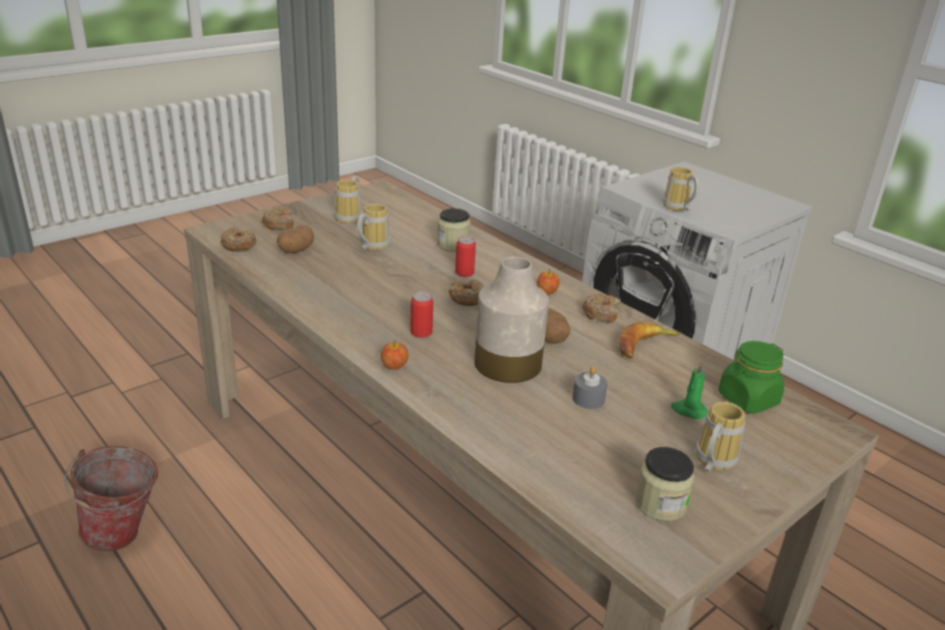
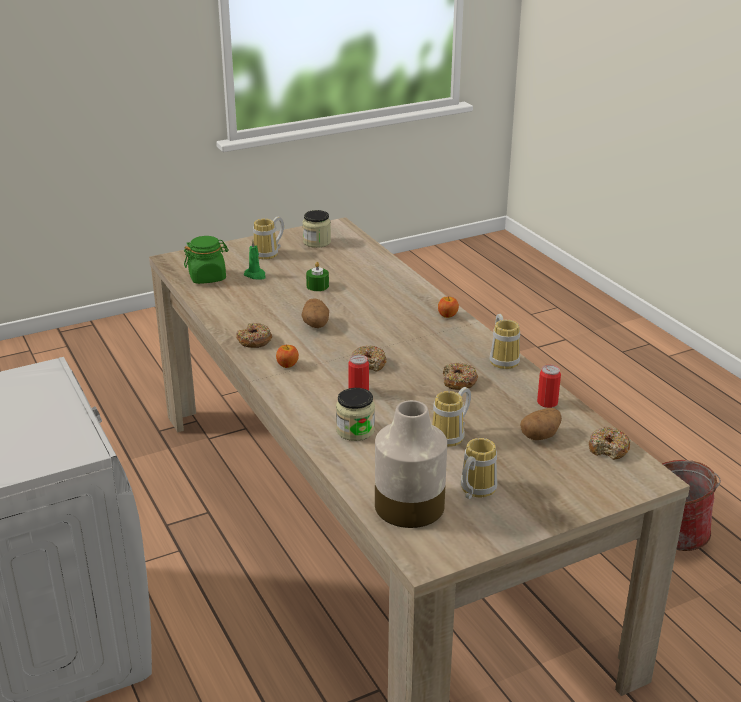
camera: 165 degrees left, 0 degrees up
donut [262,208,294,230] -> donut moved to [443,363,478,390]
can [410,291,433,338] -> can moved to [537,365,561,408]
beige vase [474,256,549,383] -> beige vase moved to [375,400,447,528]
grey candle [572,367,608,409] -> green candle [306,262,329,291]
banana [619,322,683,359] -> none
mug [662,167,699,211] -> mug moved to [489,314,520,369]

